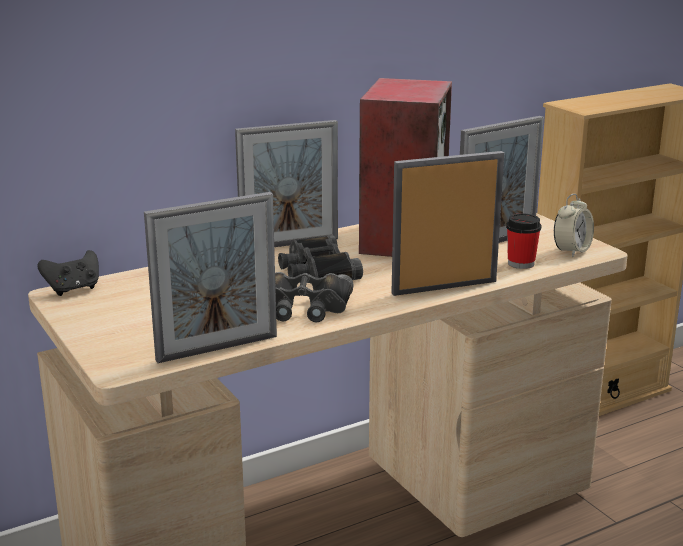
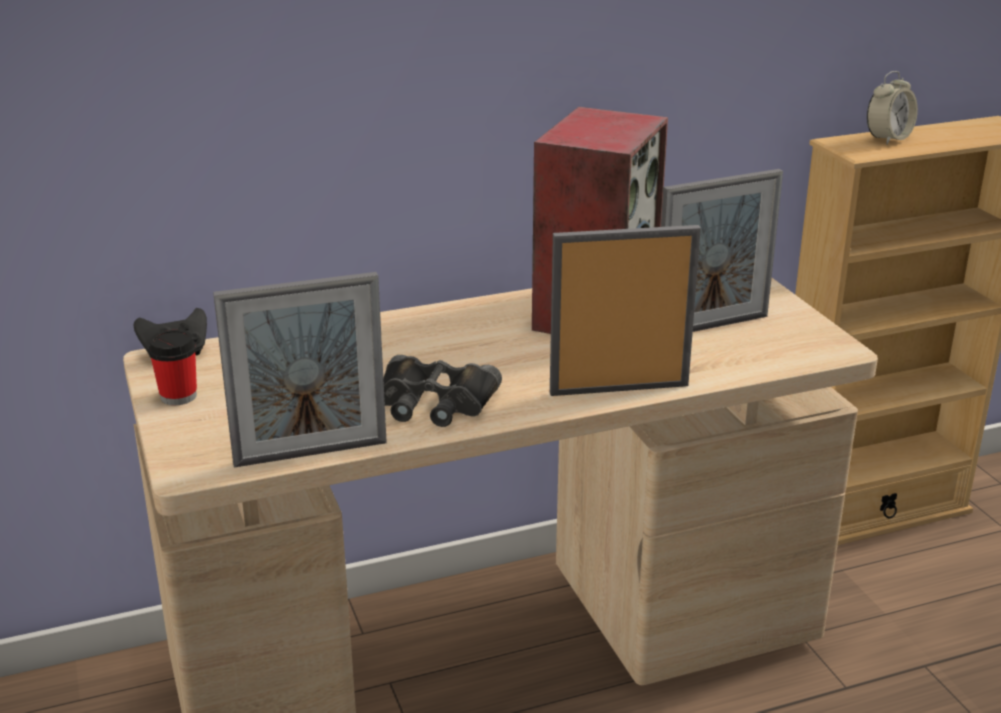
camera: 10 degrees right, 5 degrees up
picture frame [235,120,338,247] -> none
black binoculars [278,235,363,280] -> none
cup [506,213,541,269] -> cup moved to [148,330,197,405]
alarm clock [554,194,594,257] -> alarm clock moved to [867,71,918,145]

